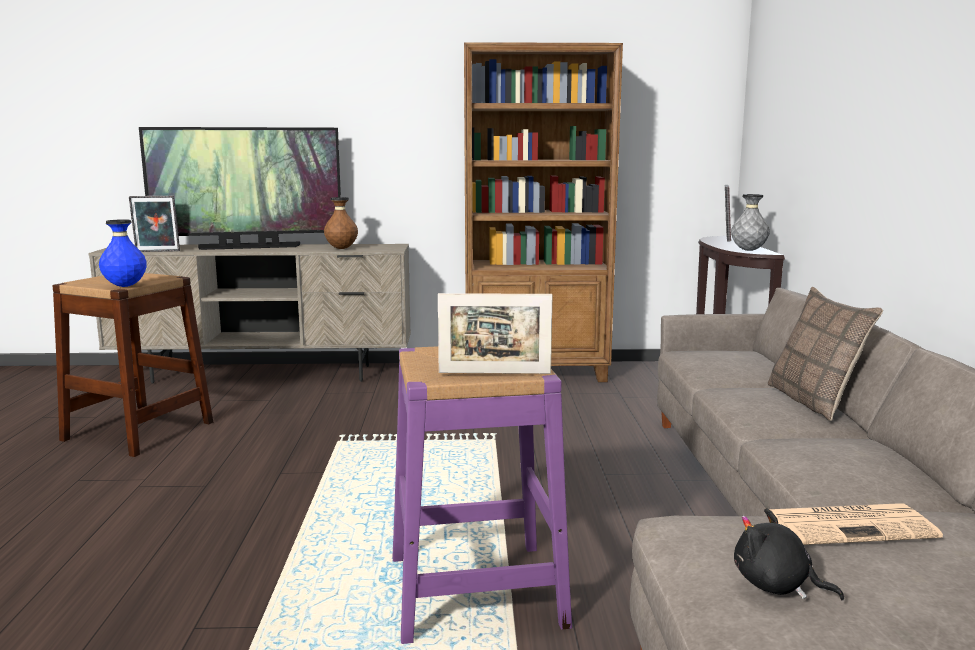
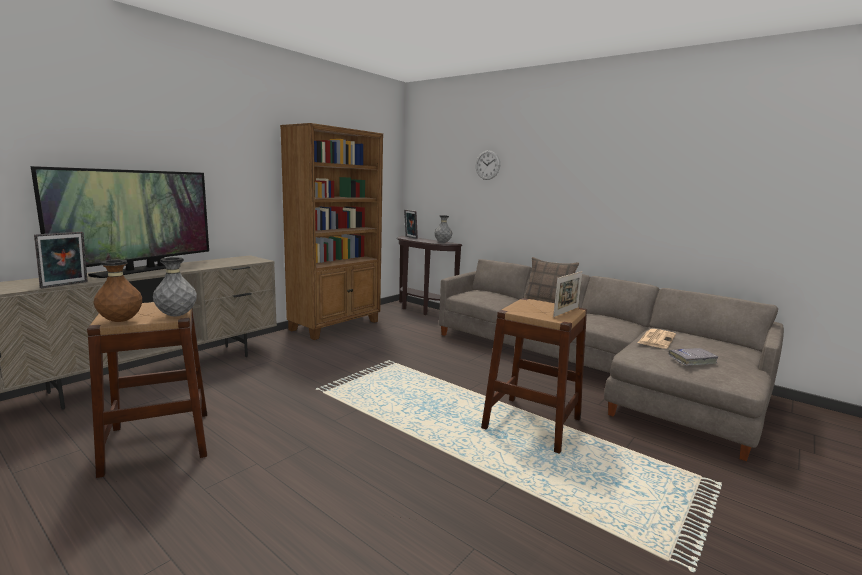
camera: 50 degrees left, 0 degrees up
blue vase [99,219,147,287] -> grey vase [153,257,197,316]
brown vase [324,197,358,249] -> brown vase moved to [93,260,142,322]
purple stool [392,346,572,644] -> brown stool [481,298,587,454]
black plush toy [734,508,844,601] -> grey book [669,348,719,366]
none -> wall clock [476,150,500,180]

